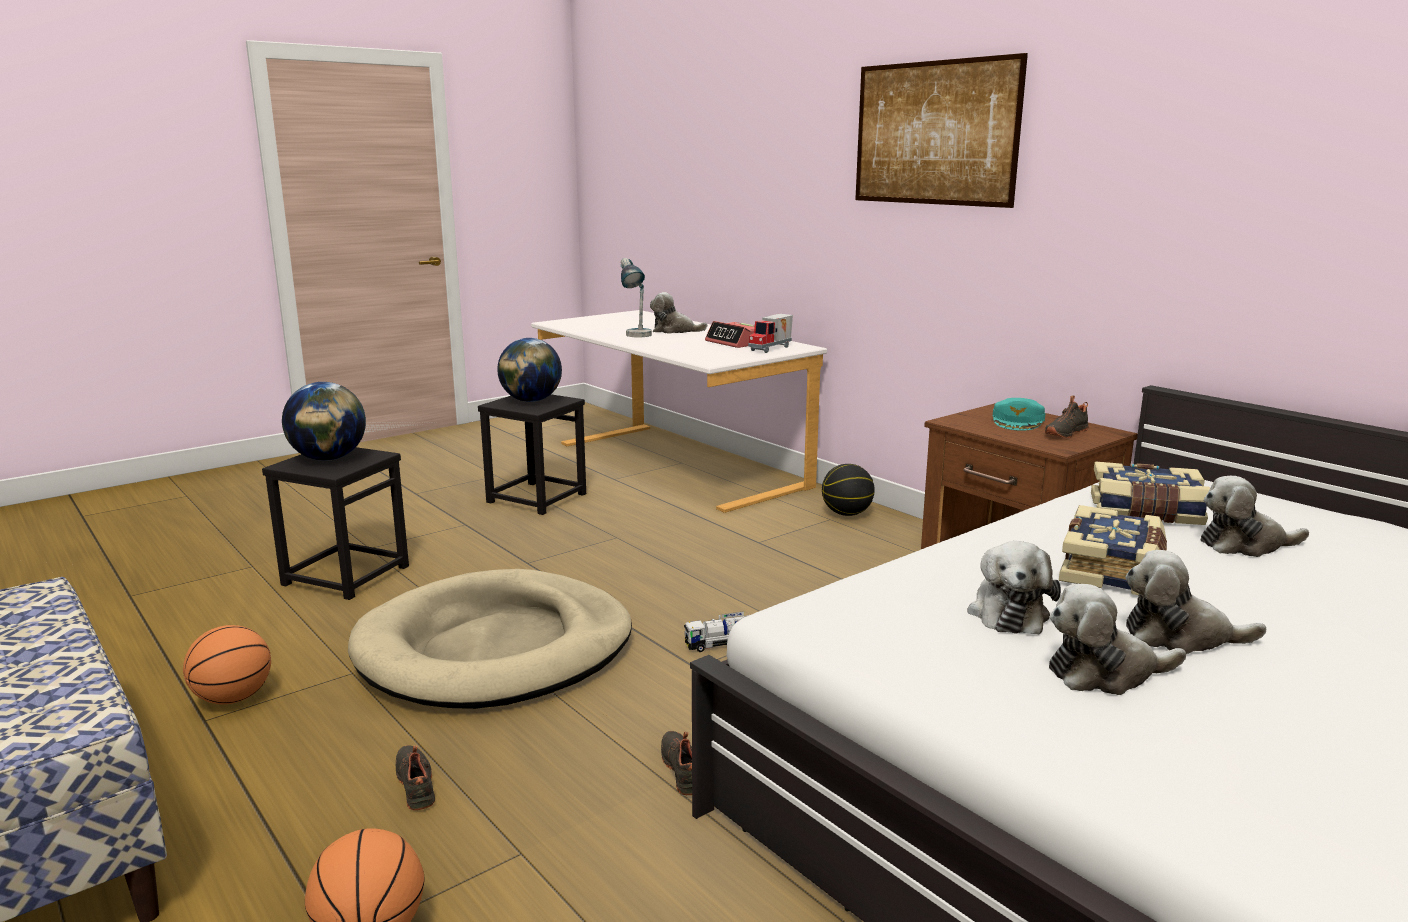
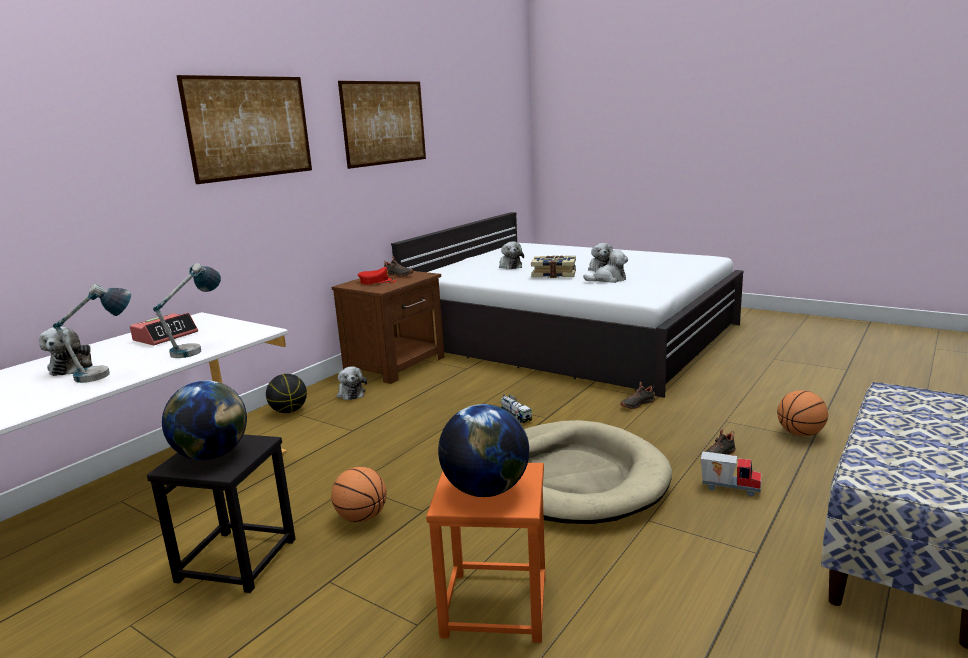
camera: 105 degrees left, 0 degrees up
basketball [183,625,271,704] -> basketball moved to [331,467,387,522]
black stool [262,447,409,600] -> orange stool [426,463,545,643]
toy truck [748,314,793,353] -> toy truck moved to [701,452,761,497]
turquoise cap [992,398,1045,431] -> red cap [358,267,396,284]
plush toy [1049,584,1186,695] -> plush toy moved to [337,367,367,400]
book [1091,461,1210,525] -> none
none -> table lamp [153,263,221,358]
none -> picture [338,81,426,169]

